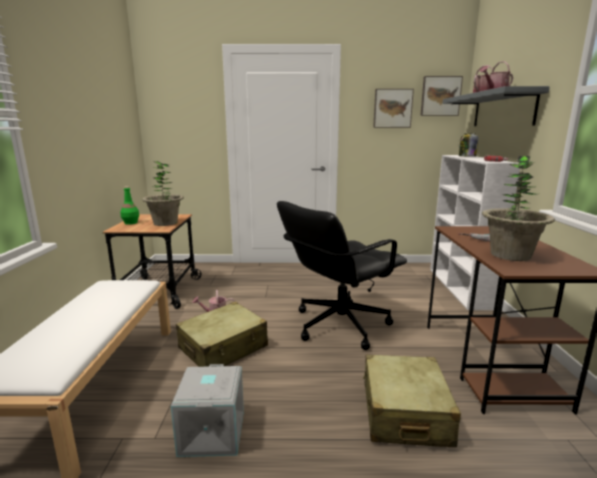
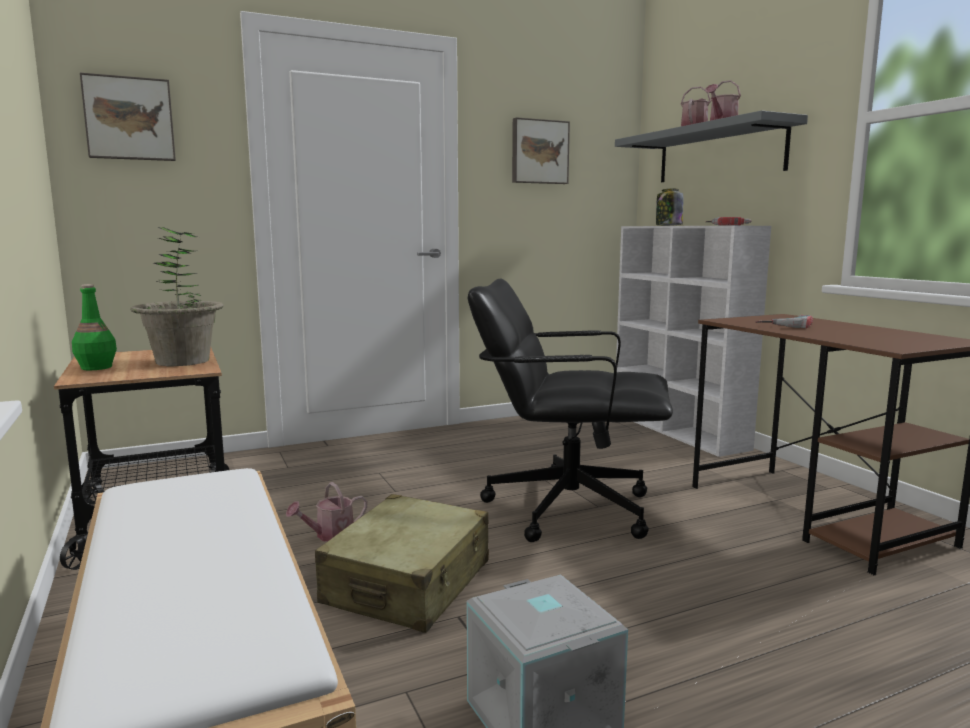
camera: 25 degrees left, 5 degrees down
black office chair [277,201,407,350] -> black office chair turned 75 degrees clockwise [468,279,673,542]
beige suitcase [363,354,461,447] -> none
picture [420,76,463,116] -> picture moved to [80,73,176,161]
potted plant [482,156,555,261] -> none

